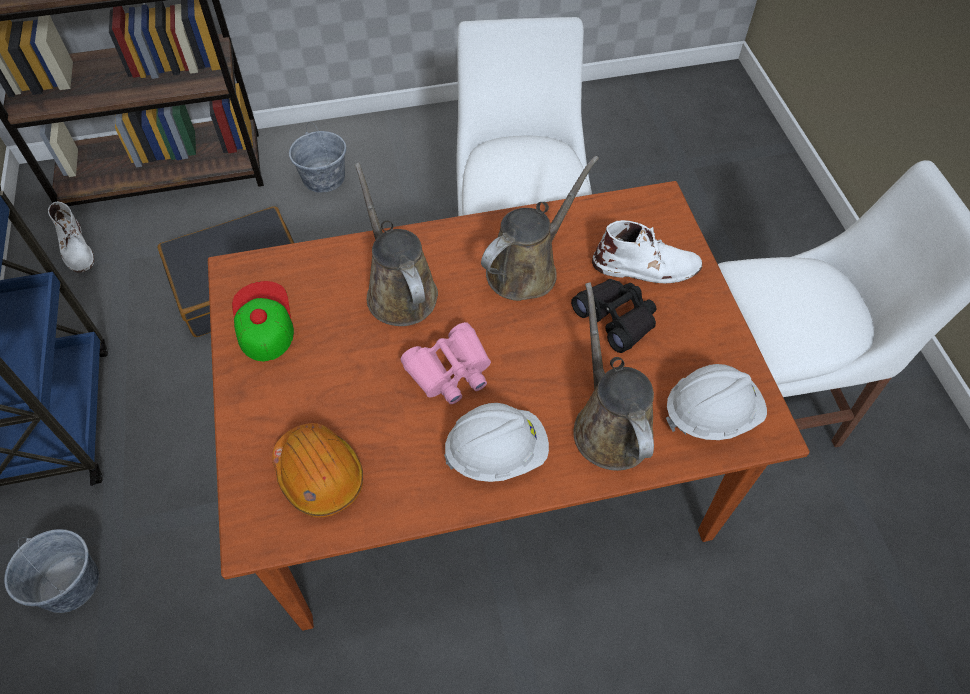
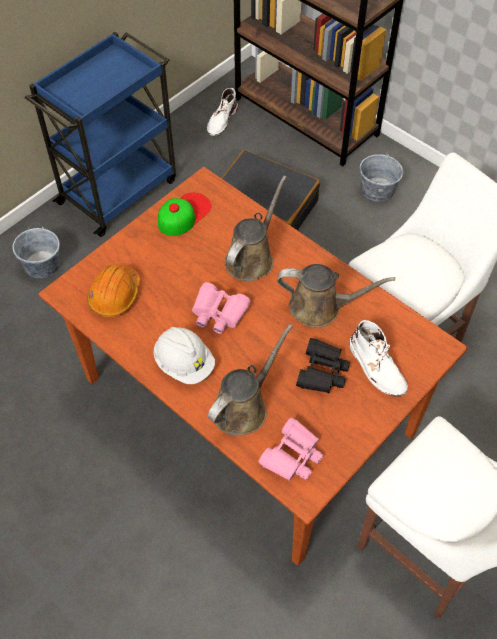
camera: 55 degrees right, 0 degrees up
white hard hat [666,364,767,440] -> pink binoculars [258,418,323,481]

